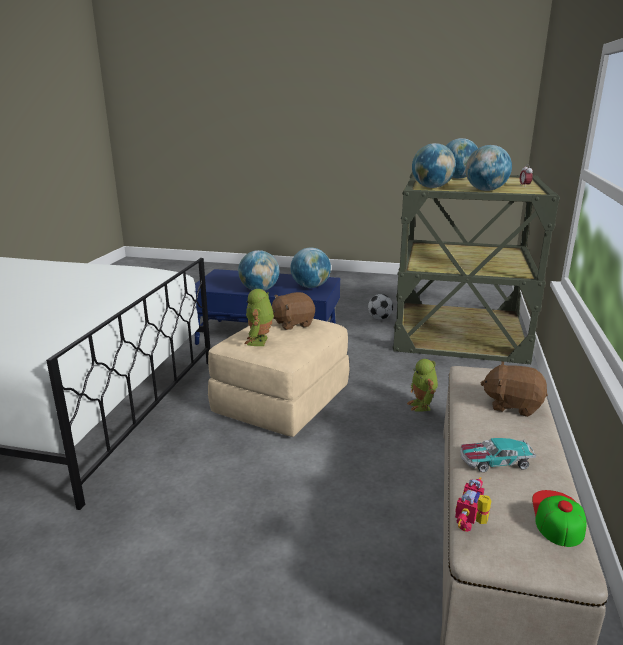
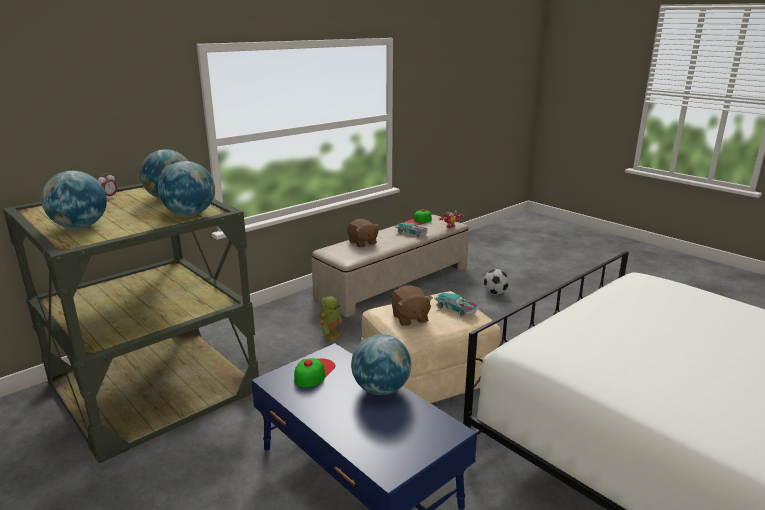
camera: 145 degrees left, 0 degrees up
toy robot [244,289,274,346] -> toy car [434,293,478,317]
brown plush toy [272,292,315,330] -> brown plush toy turned 60 degrees clockwise [391,285,433,326]
globe [291,247,331,288] -> cap [294,358,335,388]
football [368,294,393,320] -> football moved to [484,269,509,295]

